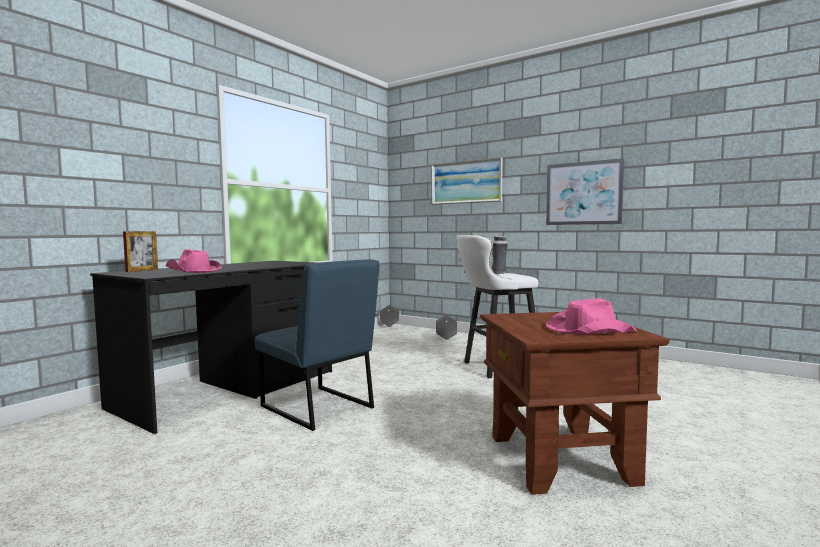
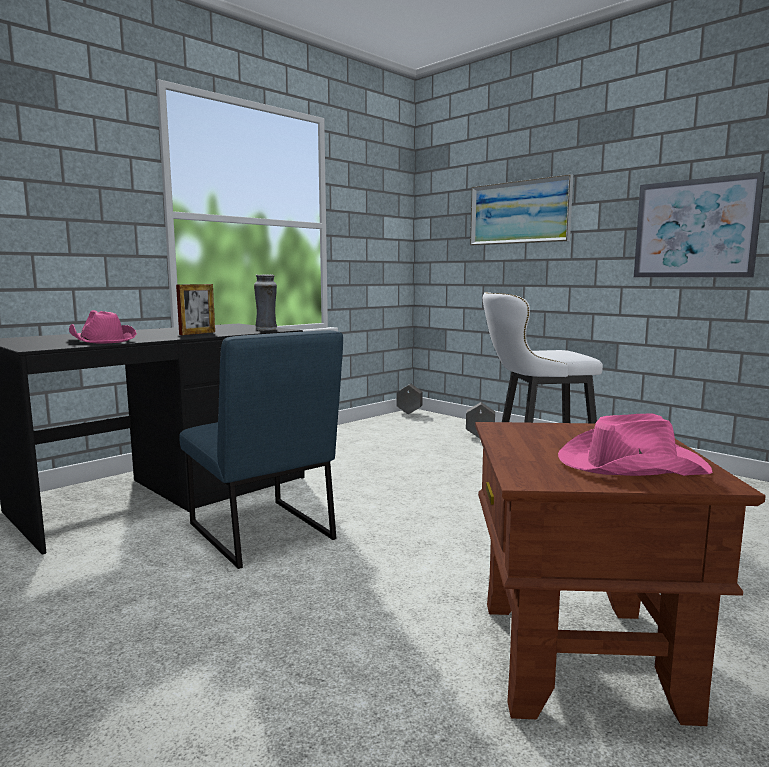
camera: 10 degrees right, 5 degrees up
picture frame [123,231,158,272] -> picture frame moved to [176,284,215,335]
vase [492,236,507,274] -> vase moved to [254,274,277,331]

